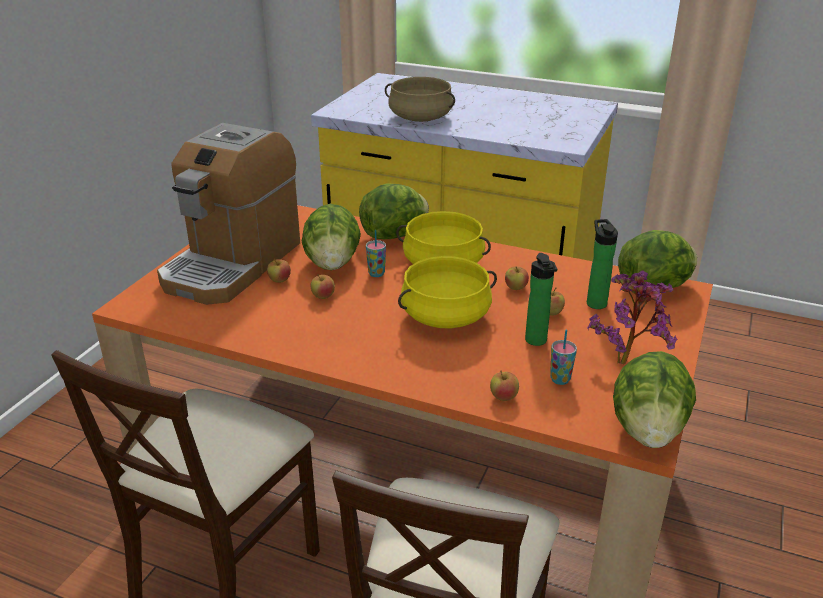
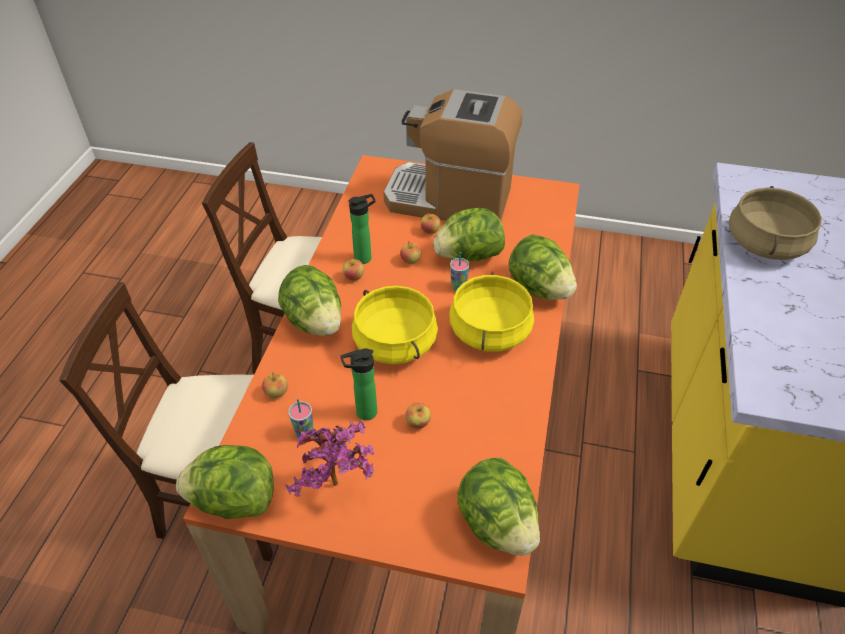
camera: 80 degrees right, 15 degrees up
apple [505,266,529,290] -> apple moved to [343,259,364,281]
bottle [587,219,618,309] -> bottle moved to [348,194,375,264]
none -> lettuce [278,265,341,336]

